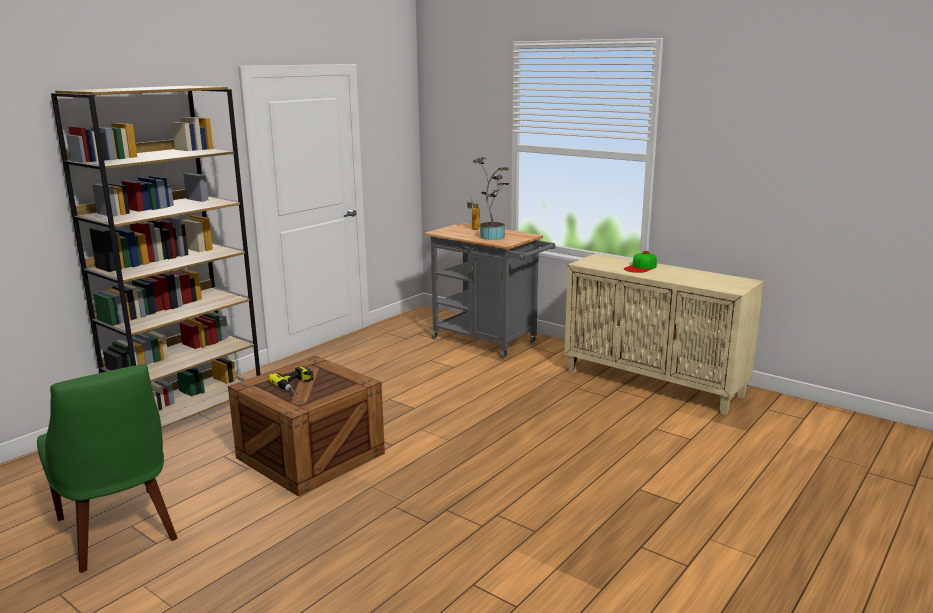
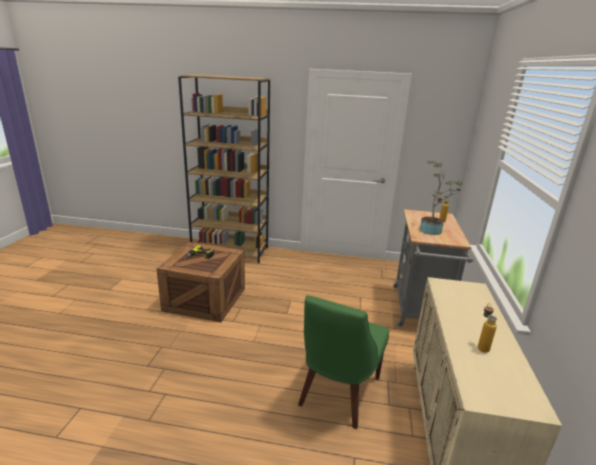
camera: 60 degrees right, 5 degrees up
green chair [37,364,178,573] -> green chair moved to [298,295,389,429]
cap [624,251,657,273] -> none
none -> bottle [478,303,497,353]

